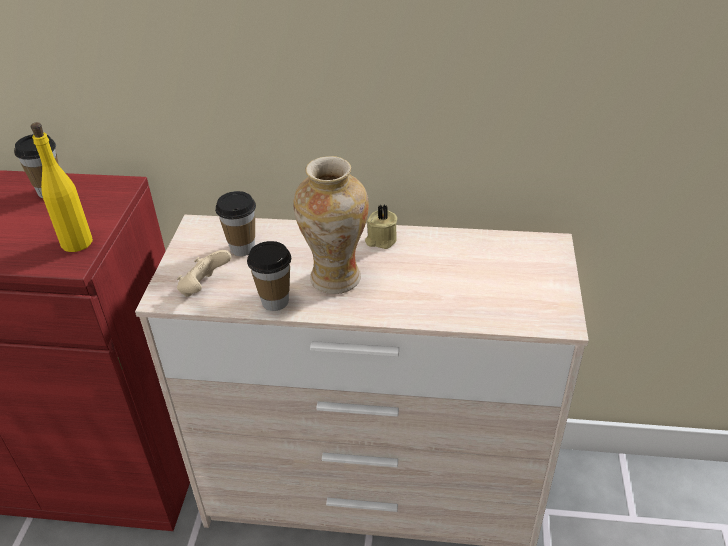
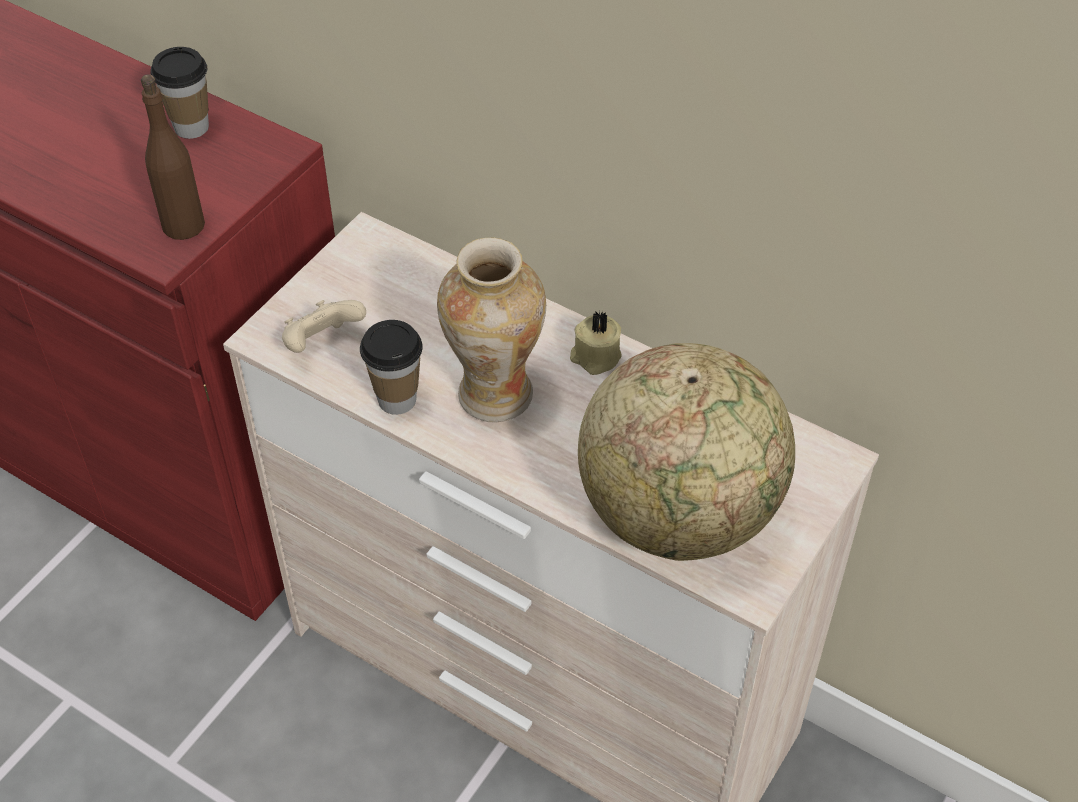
camera: 25 degrees right, 10 degrees up
yellow bottle [31,122,93,252] -> brown bottle [141,74,205,240]
cup [215,191,256,256] -> none
none -> globe [578,343,795,561]

